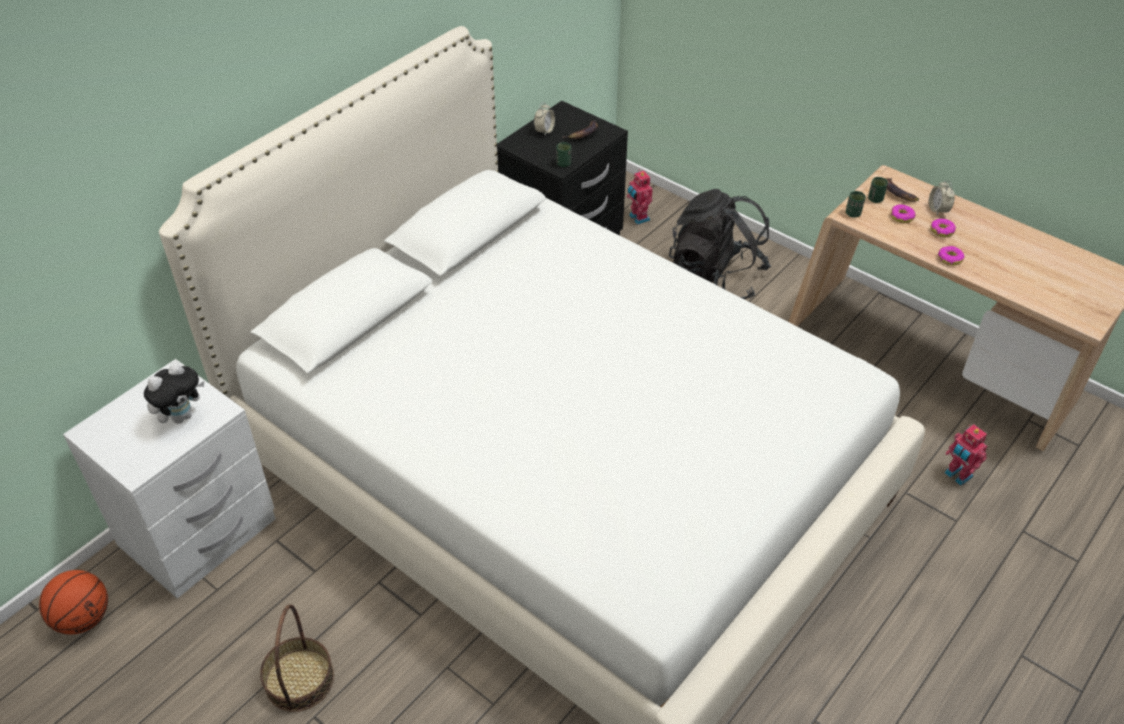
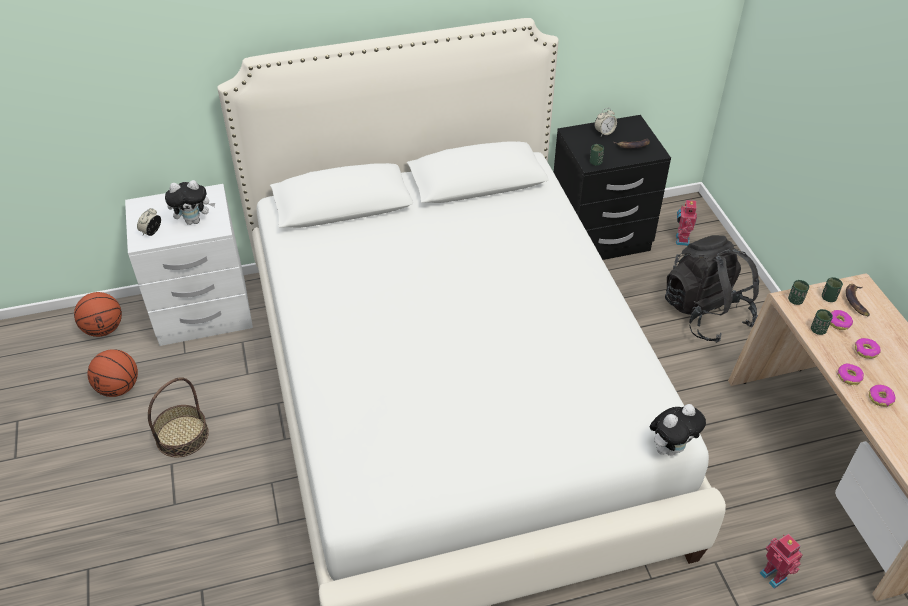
camera: 35 degrees right, 0 degrees up
alarm clock [929,180,955,216] -> alarm clock moved to [137,208,161,236]
toy robot [945,424,987,486] -> toy robot turned 150 degrees clockwise [760,534,802,589]
none -> basketball [88,349,138,397]
none -> plush toy [650,404,706,456]
none -> green cup [811,309,833,335]
none -> donut [869,385,895,407]

